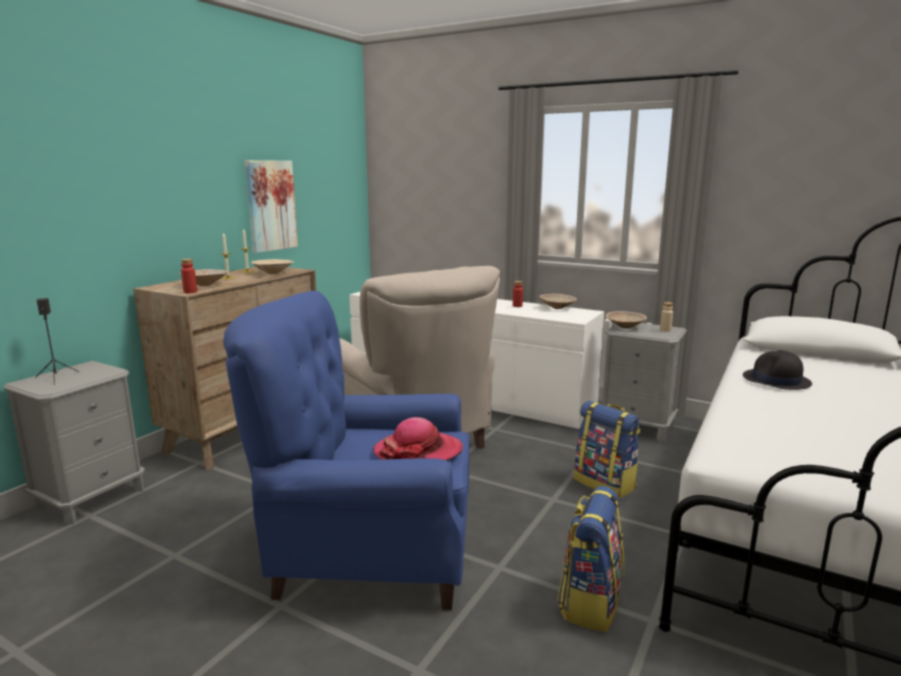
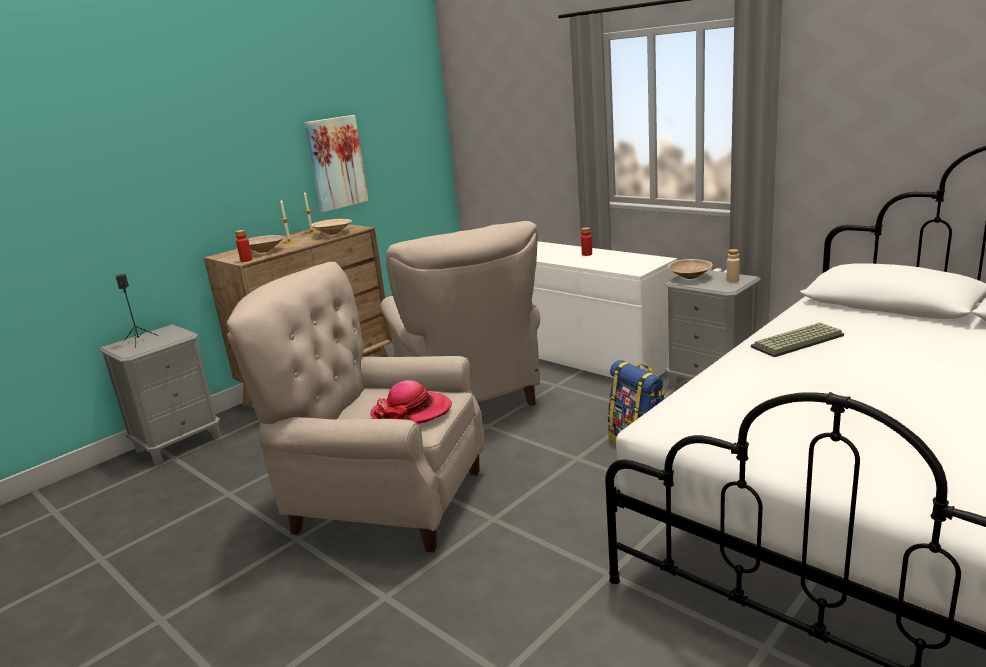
camera: 15 degrees right, 5 degrees up
blue armchair [223,291,469,610] -> beige armchair [227,262,485,553]
beige bowl [539,294,577,309] -> none
backpack [557,486,624,633] -> none
black hat [743,350,812,390] -> keyboard [751,322,844,357]

